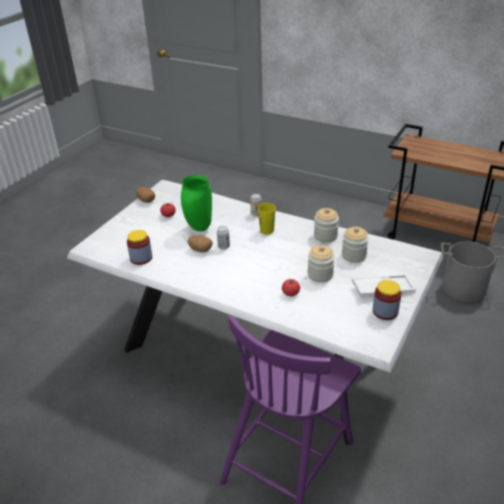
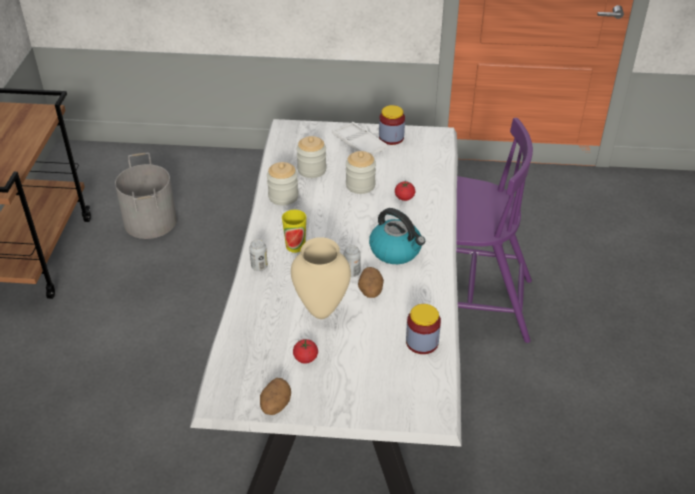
camera: 115 degrees left, 5 degrees up
green vase [181,175,212,231] -> beige vase [291,237,351,319]
none -> kettle [369,208,425,264]

